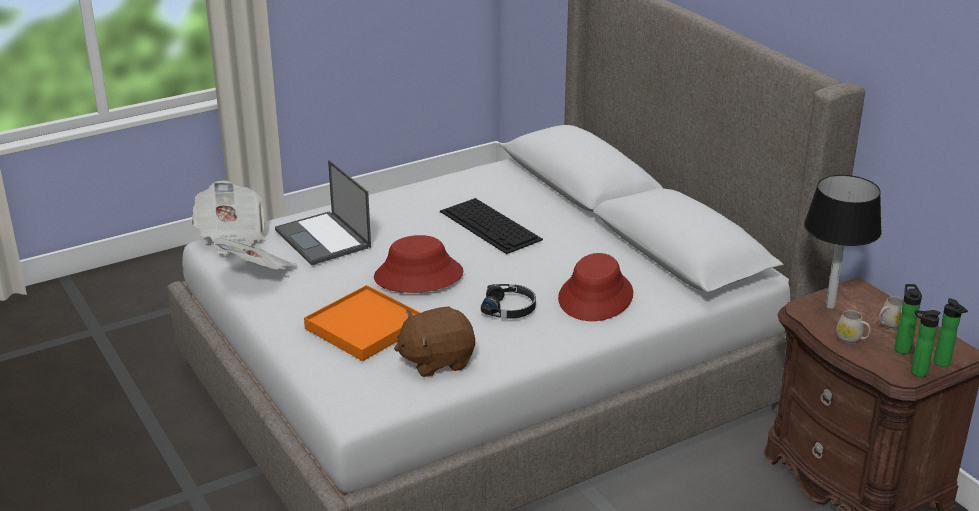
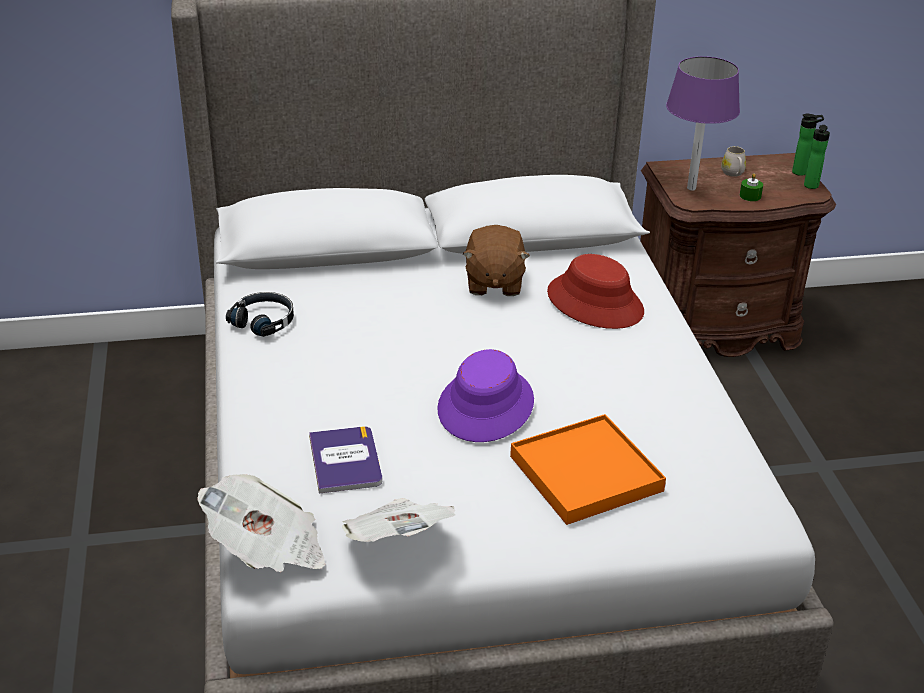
camera: 70 degrees left, 5 degrees up
laptop [275,160,371,265] -> book [309,426,382,494]
red hat [374,235,464,293] -> purple hat [437,349,534,442]
brown plush toy [394,306,475,377] -> brown plush toy moved to [463,225,530,296]
keyboard [440,198,543,254] -> none
black headphones [481,284,536,319] -> black headphones moved to [226,292,294,337]
black table lamp [804,175,882,309] -> purple table lamp [666,56,740,191]
white mug [836,310,871,344] -> green candle [740,173,763,201]
bottle [894,284,922,354] -> none

